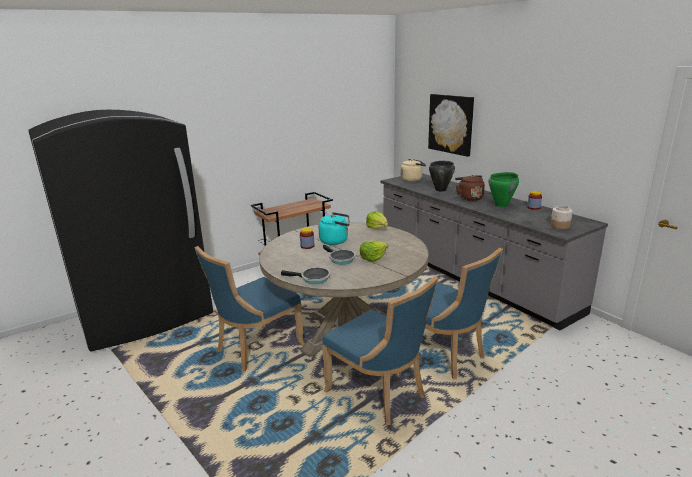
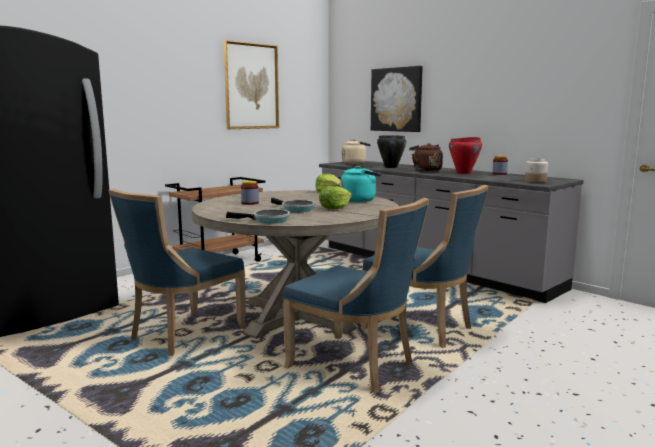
camera: 10 degrees left, 10 degrees down
turquoise kettle [318,212,350,245] -> turquoise kettle moved to [341,166,381,202]
green cooking pot [488,172,519,207] -> red cooking pot [449,137,482,174]
none -> picture [224,40,279,129]

